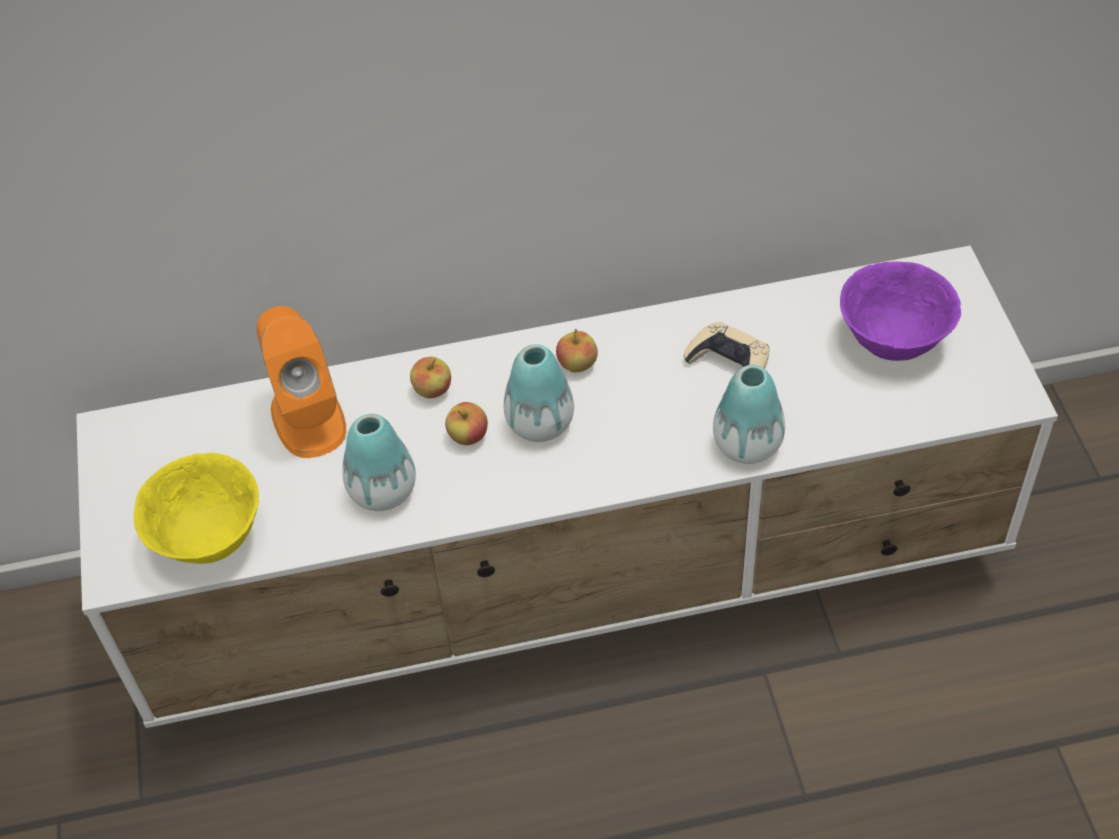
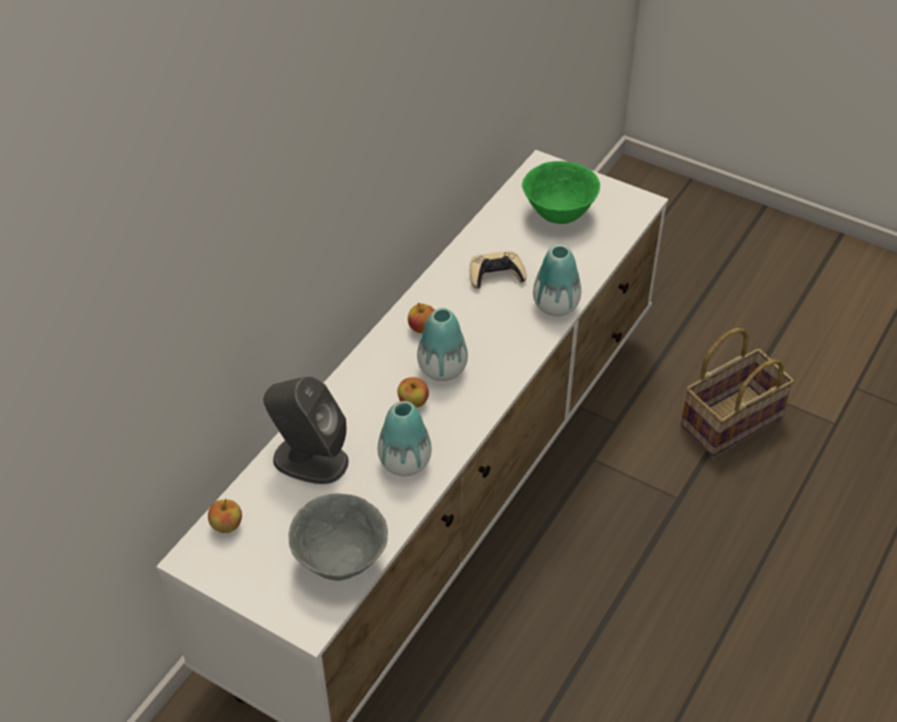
camera: 50 degrees left, 5 degrees down
yellow bowl [133,453,259,564] -> grey bowl [289,494,388,581]
orange speaker [257,306,346,458] -> grey speaker [263,376,349,484]
apple [410,357,451,398] -> apple moved to [208,499,242,533]
purple bowl [840,261,961,361] -> green bowl [522,161,600,224]
none -> basket [681,328,794,456]

